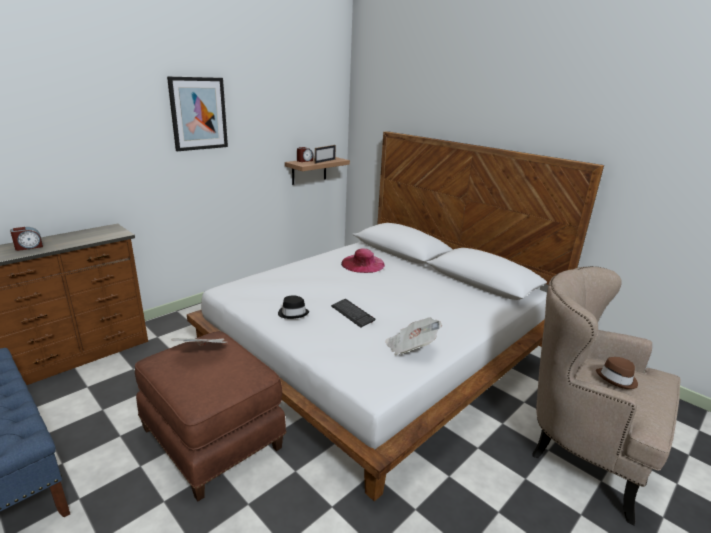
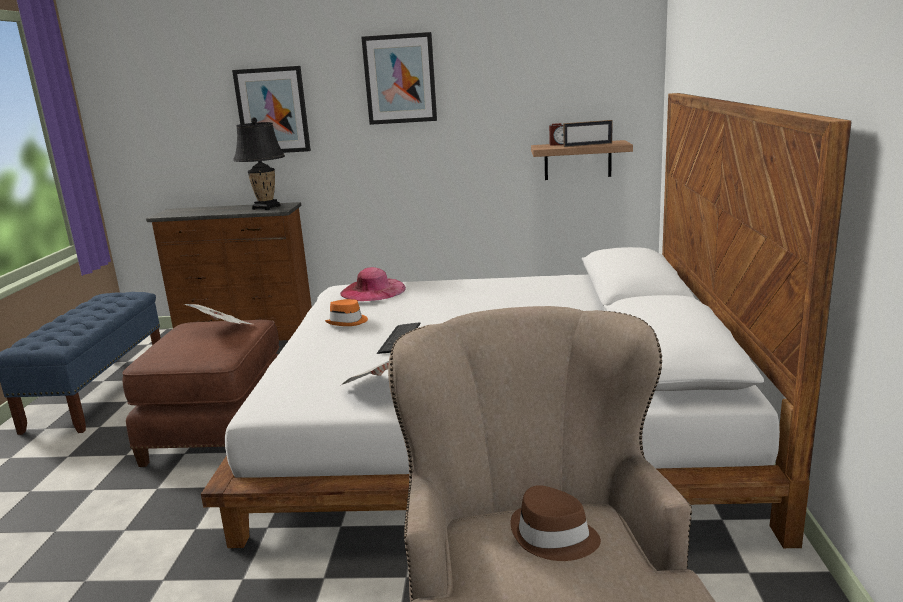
camera: 50 degrees right, 5 degrees down
alarm clock [10,227,43,251] -> none
black hat [278,295,309,319] -> orange hat [325,299,368,326]
pink hat [341,248,385,273] -> pink hat moved to [340,267,406,301]
none -> picture [232,66,311,153]
none -> black table lamp [233,117,285,210]

